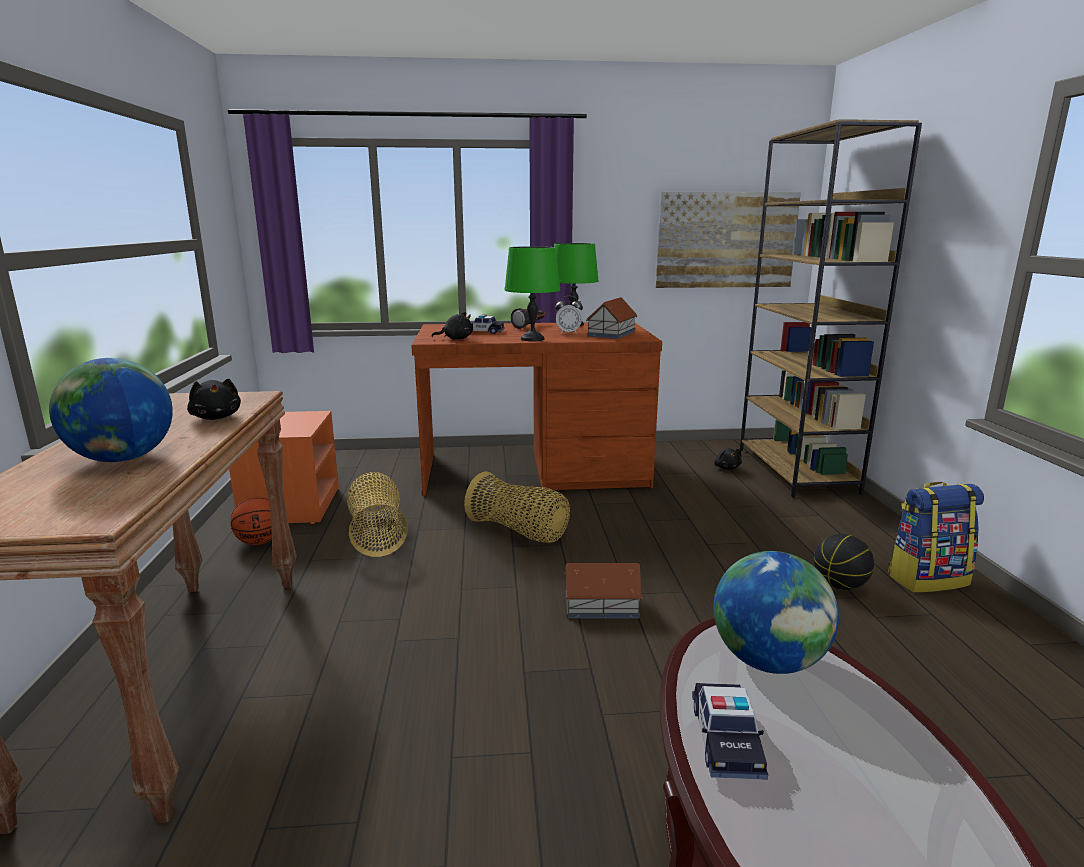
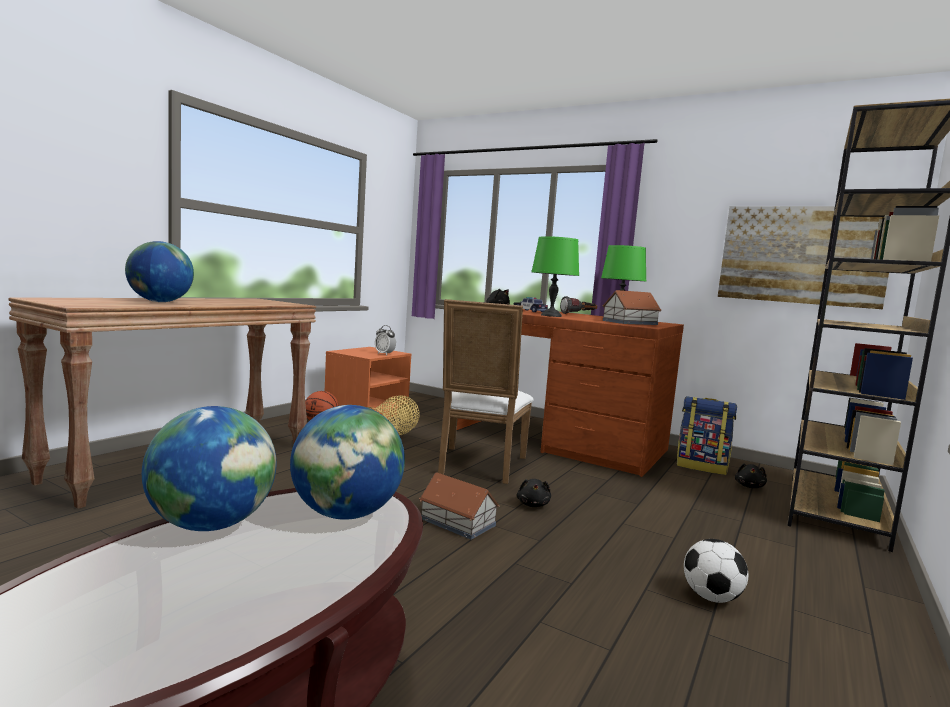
camera: 35 degrees right, 10 degrees down
black plush toy [187,379,241,420] -> black plush toy moved to [517,479,551,507]
basket [464,471,570,543] -> white chair [438,299,534,484]
alarm clock [555,296,583,334] -> alarm clock moved to [375,325,396,355]
toy car [692,683,768,780] -> globe [142,406,277,531]
basketball [814,534,874,590] -> football [684,539,748,603]
backpack [888,482,984,592] -> backpack moved to [677,396,737,475]

